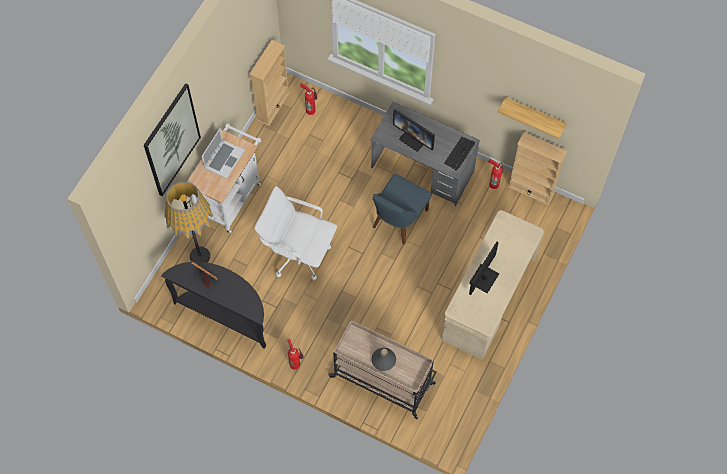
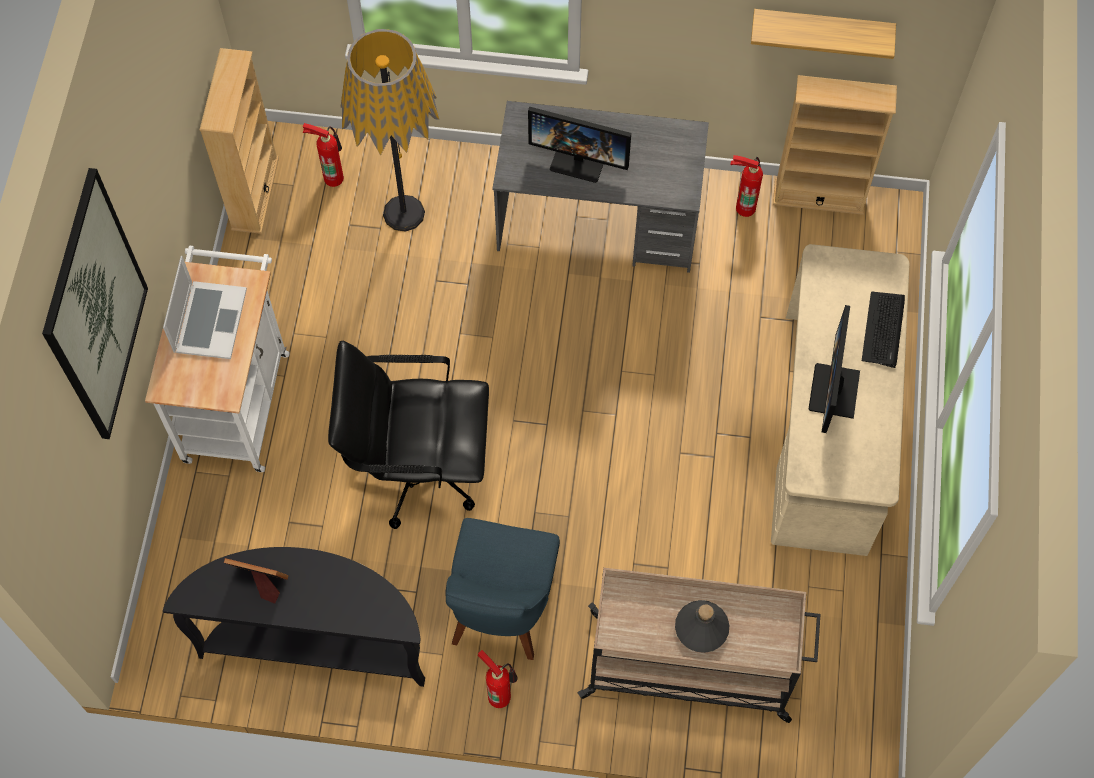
camera: 20 degrees left, 0 degrees up
floor lamp [164,182,214,263] -> floor lamp moved to [340,29,439,232]
white office chair [254,186,337,280] -> black office chair [328,341,489,529]
blue chair [373,174,431,245] -> blue chair moved to [445,518,560,660]
keyboard [444,137,475,171] -> keyboard moved to [862,292,905,368]

